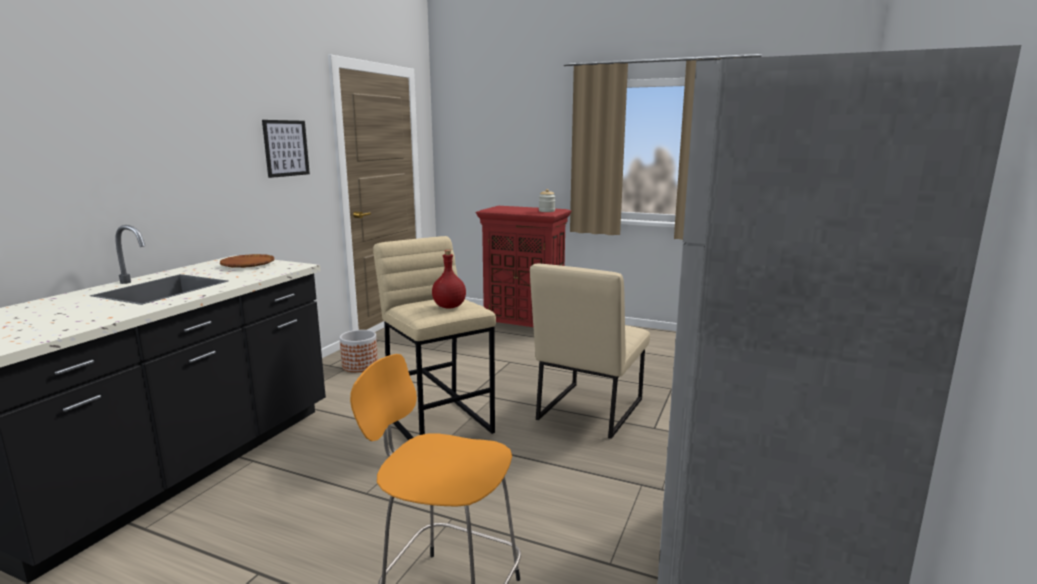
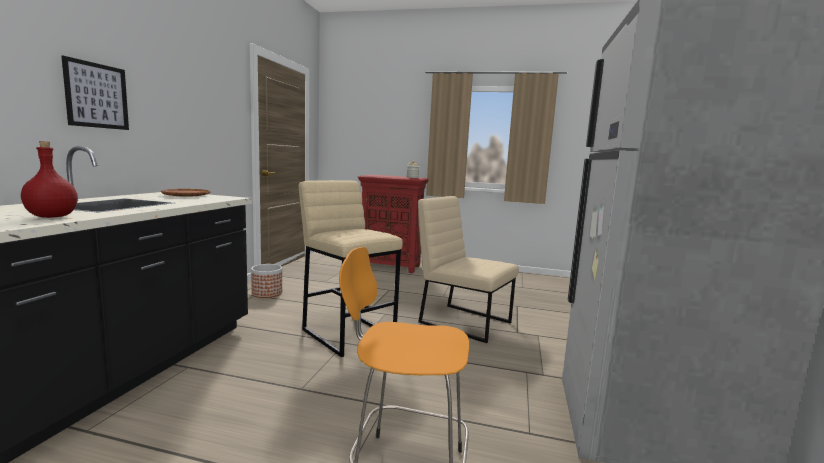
camera: 10 degrees left, 5 degrees down
picture [262,120,310,178] -> picture moved to [61,56,129,130]
red bottle [432,250,466,308] -> red bottle moved to [21,141,78,218]
beige chair [530,264,650,439] -> beige chair turned 105 degrees clockwise [418,196,519,343]

